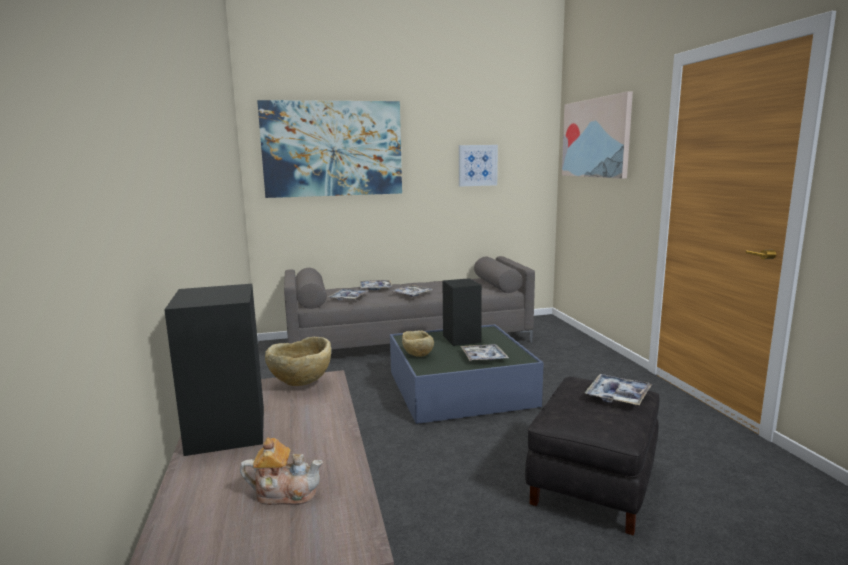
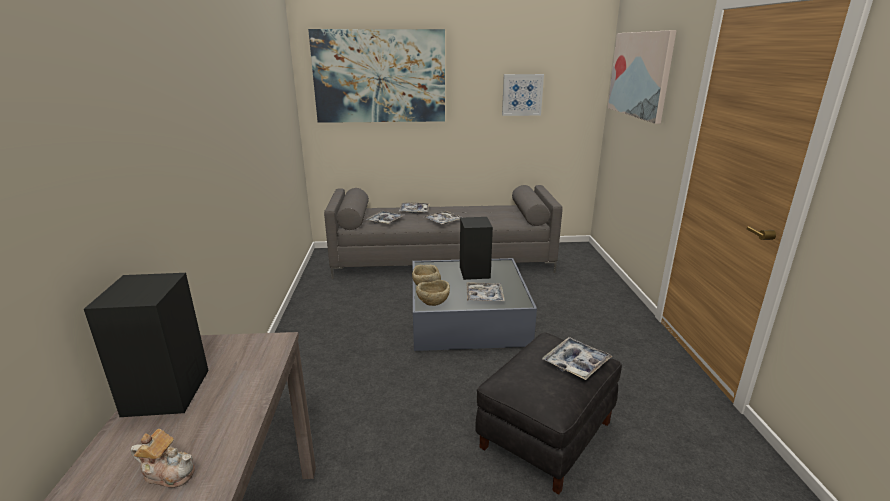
camera: 10 degrees right, 10 degrees up
beige bowl [265,337,331,386] -> beige bowl moved to [416,280,450,306]

